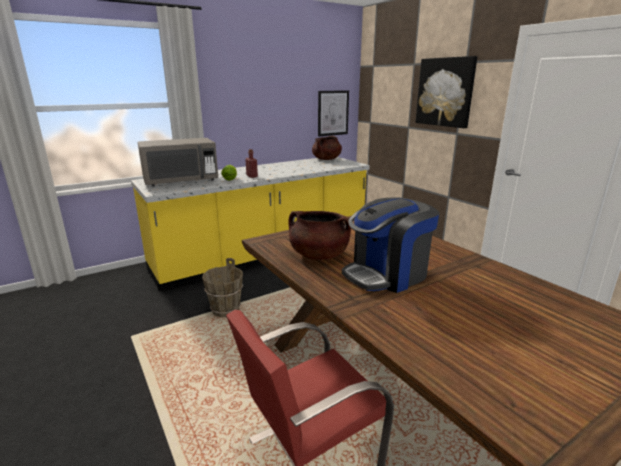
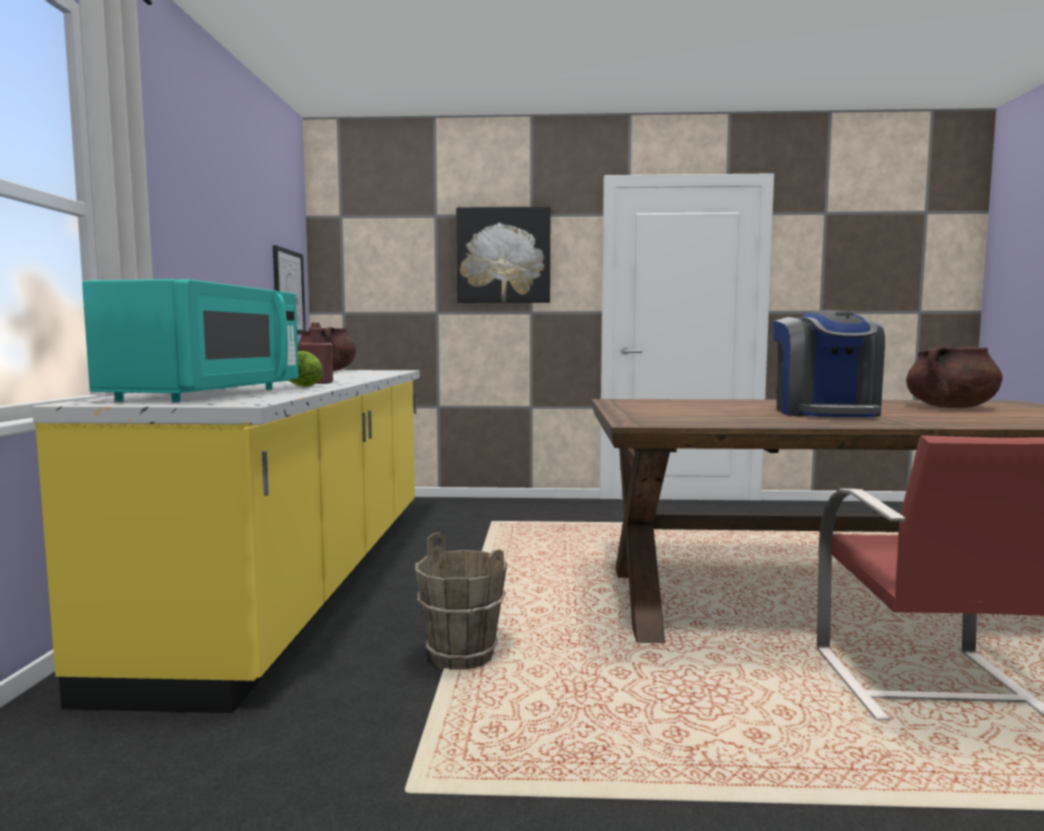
camera: 55 degrees left, 15 degrees down
grey microwave [138,138,218,186] -> turquoise microwave [82,279,299,402]
brown cooking pot [289,211,351,260] -> brown cooking pot moved to [906,347,1003,408]

